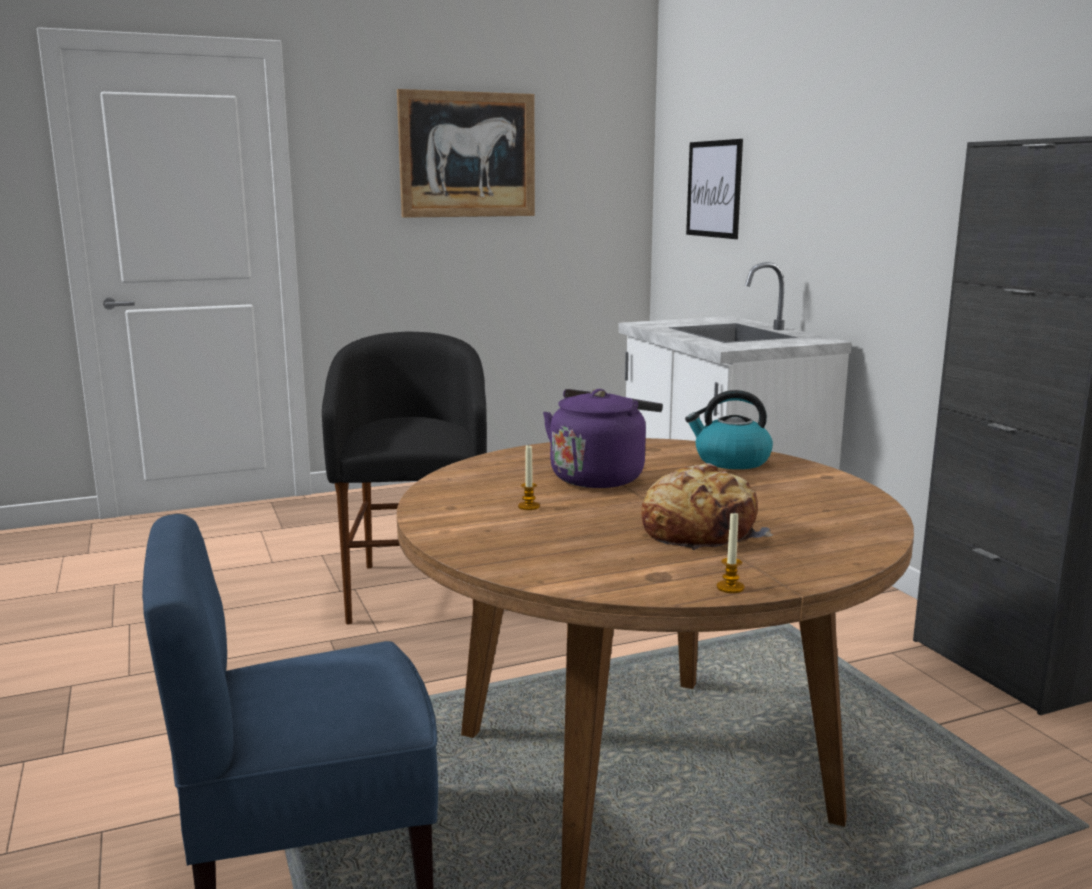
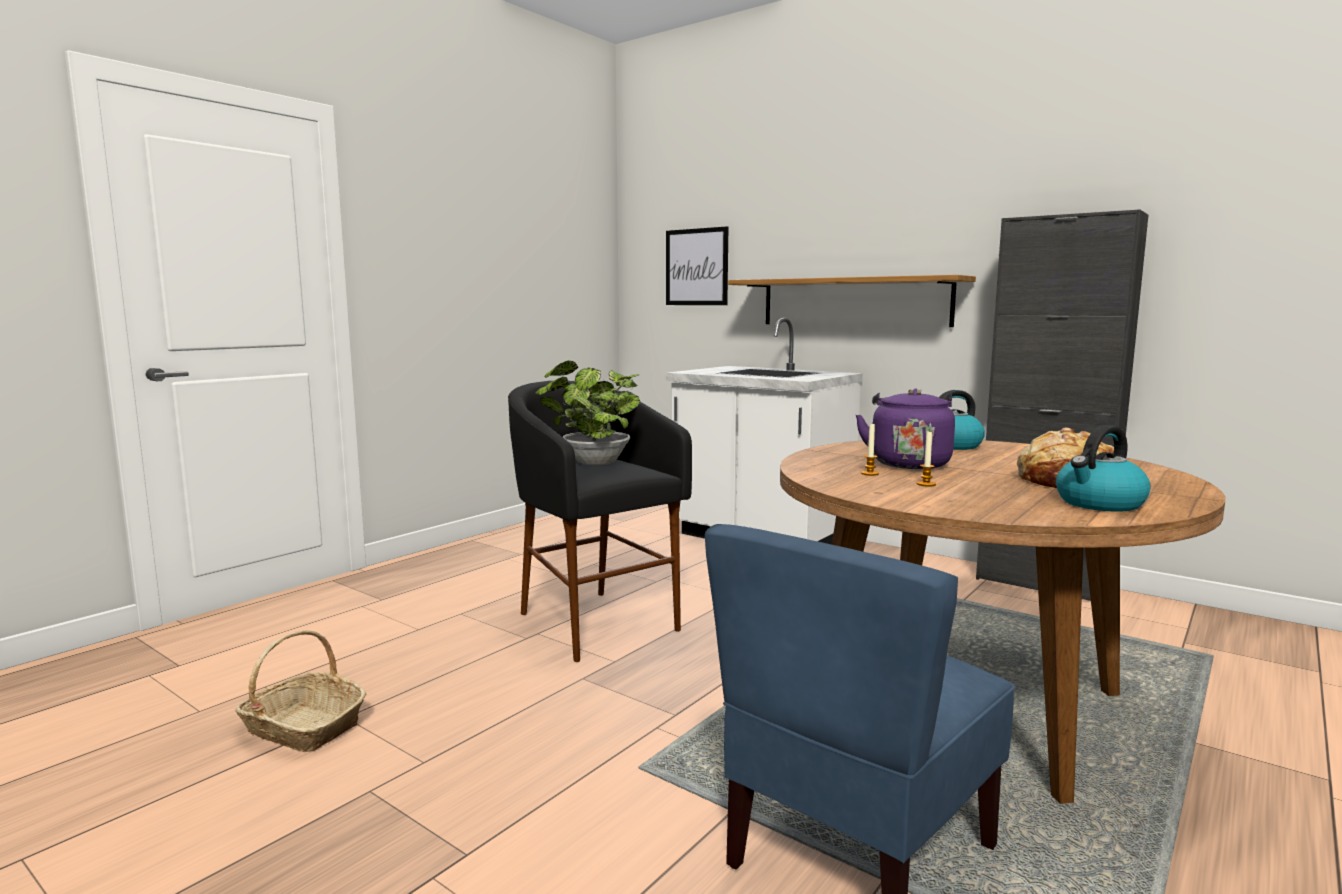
camera: 30 degrees left, 5 degrees down
picture [397,89,535,218] -> none
candle [717,511,744,593] -> candle moved to [861,424,879,476]
none -> basket [235,630,366,752]
none -> potted plant [536,361,640,466]
none -> shelf [728,275,976,327]
none -> kettle [1056,425,1151,512]

